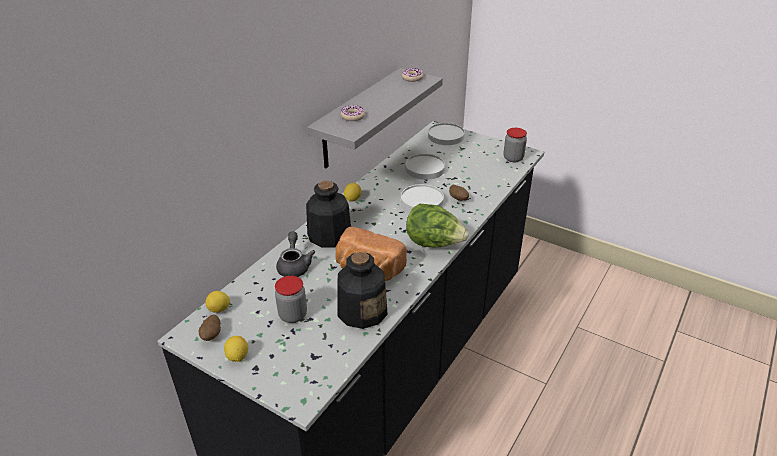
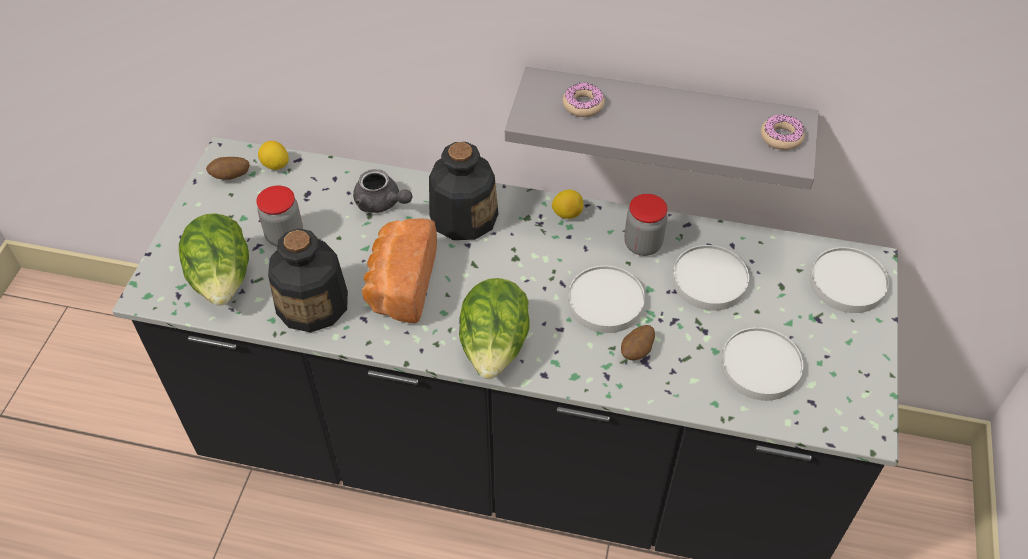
camera: 70 degrees right, 15 degrees up
lemon [224,336,248,362] -> none
grey teapot [276,232,315,277] -> grey teapot turned 60 degrees clockwise [353,169,412,213]
jar [504,128,527,162] -> jar moved to [624,194,668,256]
none -> lettuce [179,213,249,306]
none -> white plate [721,327,803,401]

